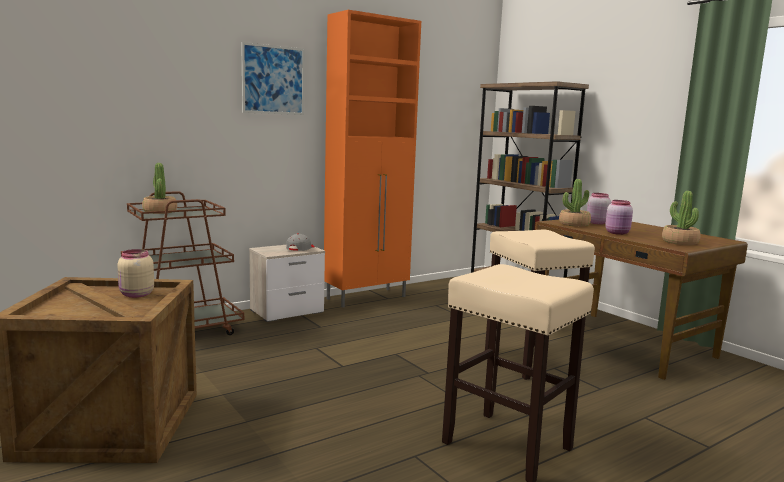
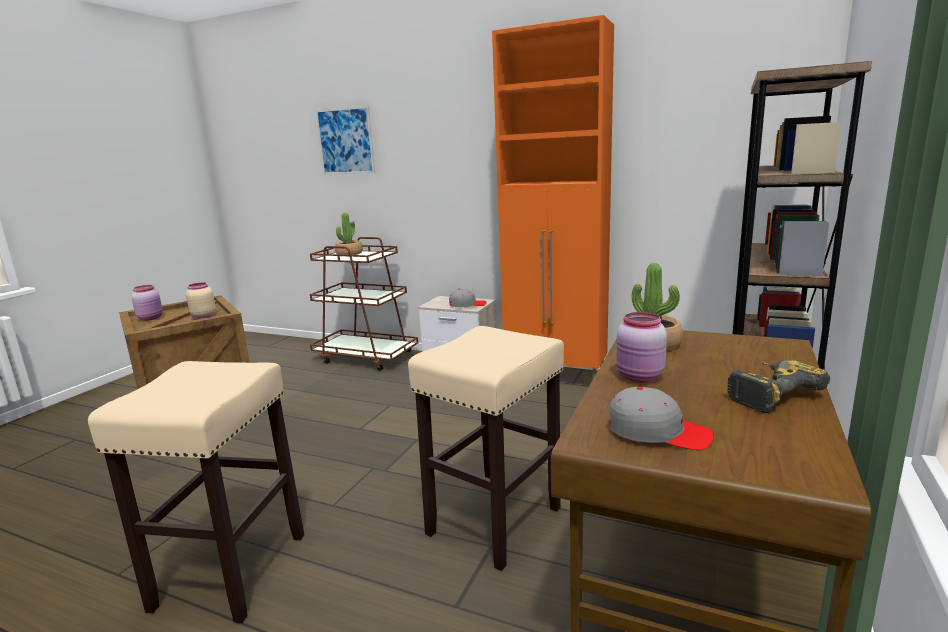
camera: 60 degrees right, 5 degrees up
picture [241,42,304,115] -> picture moved to [315,105,375,175]
pink jar [587,193,611,224] -> pink jar moved to [131,285,163,321]
potted plant [662,191,701,245] -> grey cap [610,387,714,450]
none -> power drill [728,360,830,413]

